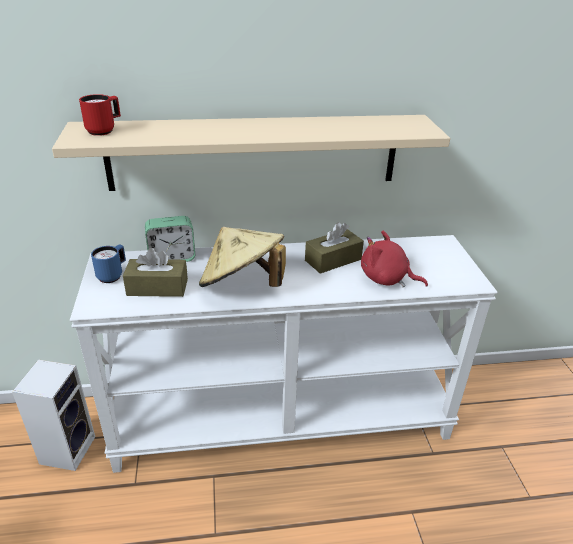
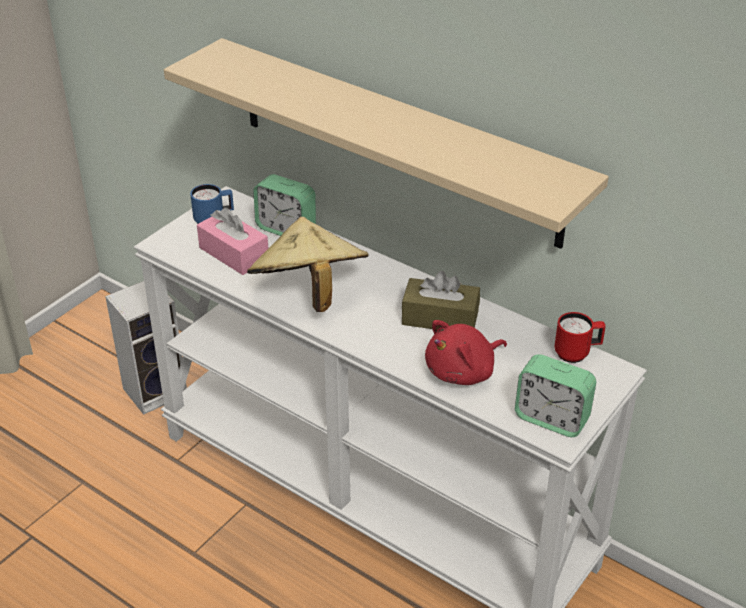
camera: 45 degrees right, 5 degrees up
red mug [79,94,121,136] -> red mug moved to [555,312,606,363]
brown tissue box [123,248,188,297] -> pink tissue box [197,207,268,275]
red plush toy [361,231,428,288] -> red plush toy turned 105 degrees counterclockwise [425,320,507,385]
none -> alarm clock [515,354,596,437]

